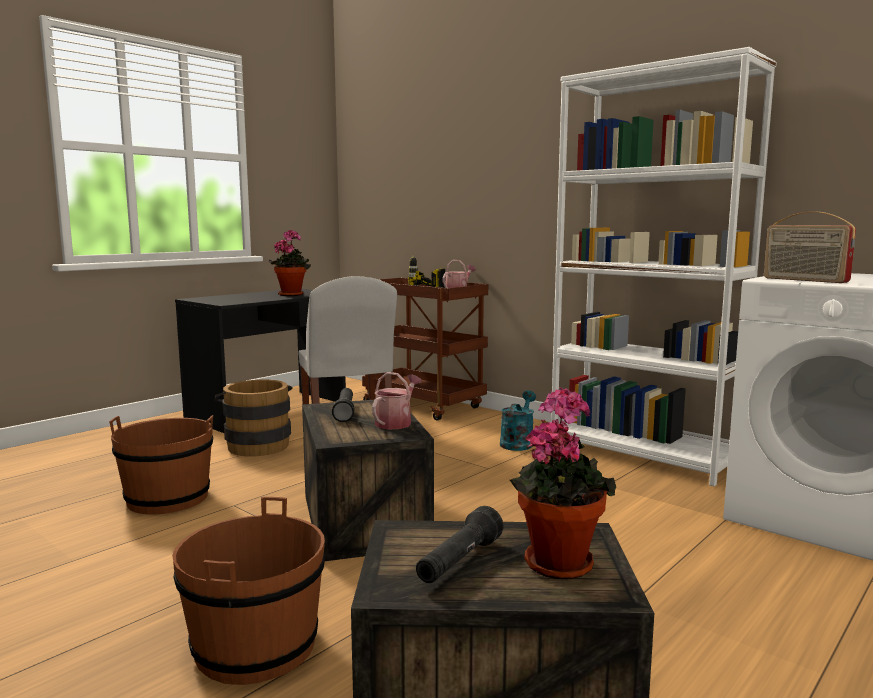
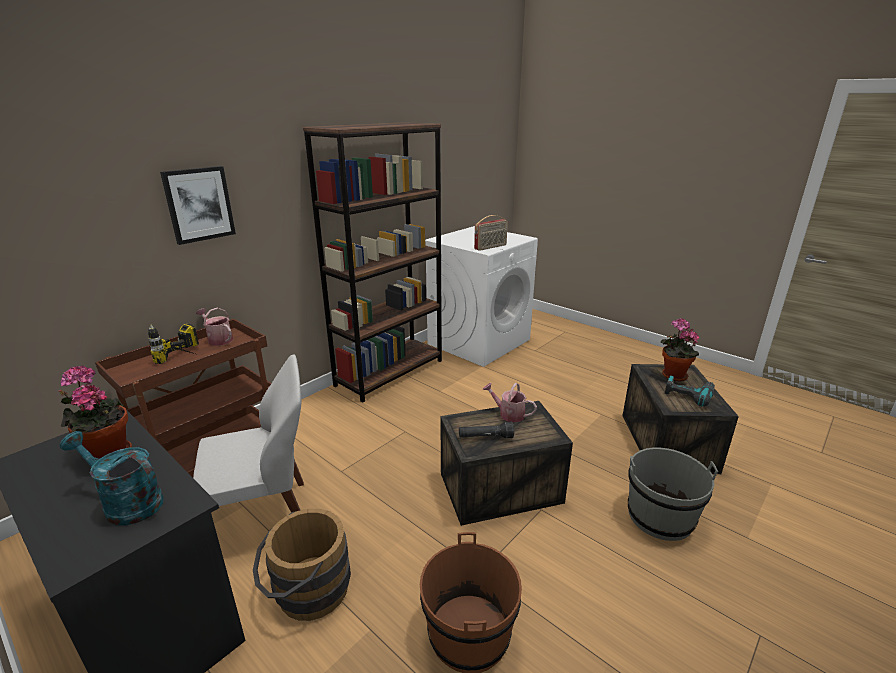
camera: 90 degrees left, 15 degrees up
brown bucket [172,497,325,685] -> grey bucket [628,448,718,541]
black flashlight [416,506,504,583] -> power drill [665,375,715,407]
turquoise watering can [500,390,536,451] -> turquoise watering can moved to [60,431,164,526]
white bookcase [551,47,777,487] -> brown bookcase [303,122,442,403]
none -> picture [160,166,236,245]

